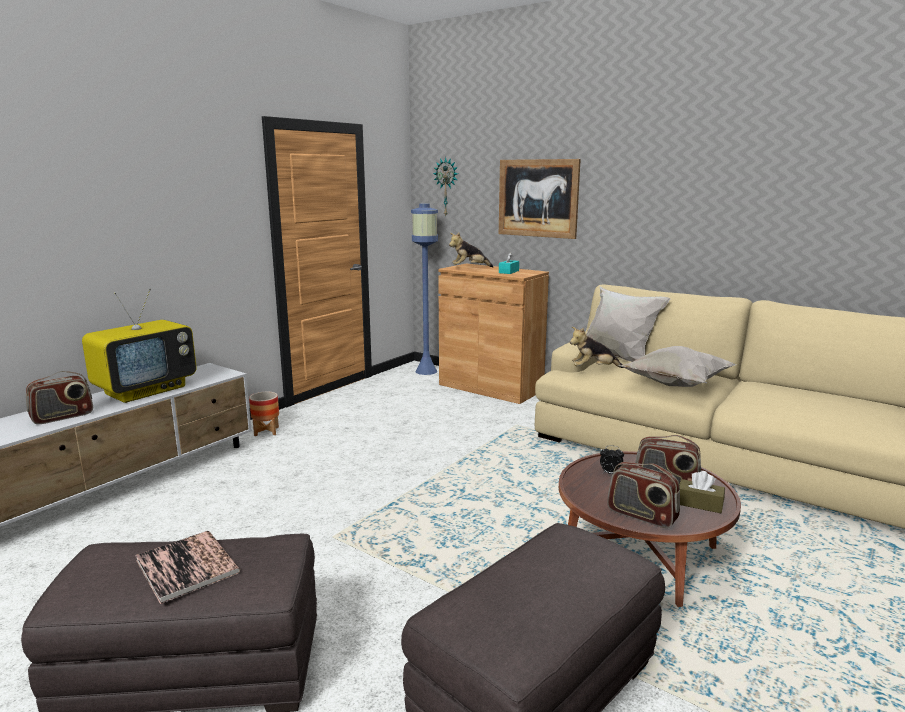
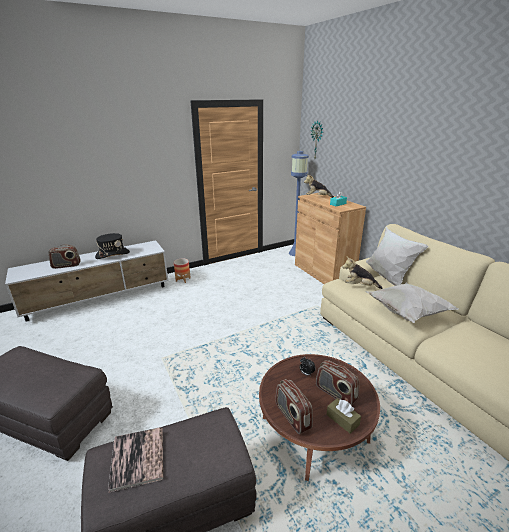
camera: 25 degrees right, 10 degrees up
television [82,289,197,403] -> black hat [95,233,130,259]
book [135,531,240,604] -> book moved to [108,427,163,493]
picture [499,159,581,239] -> none

